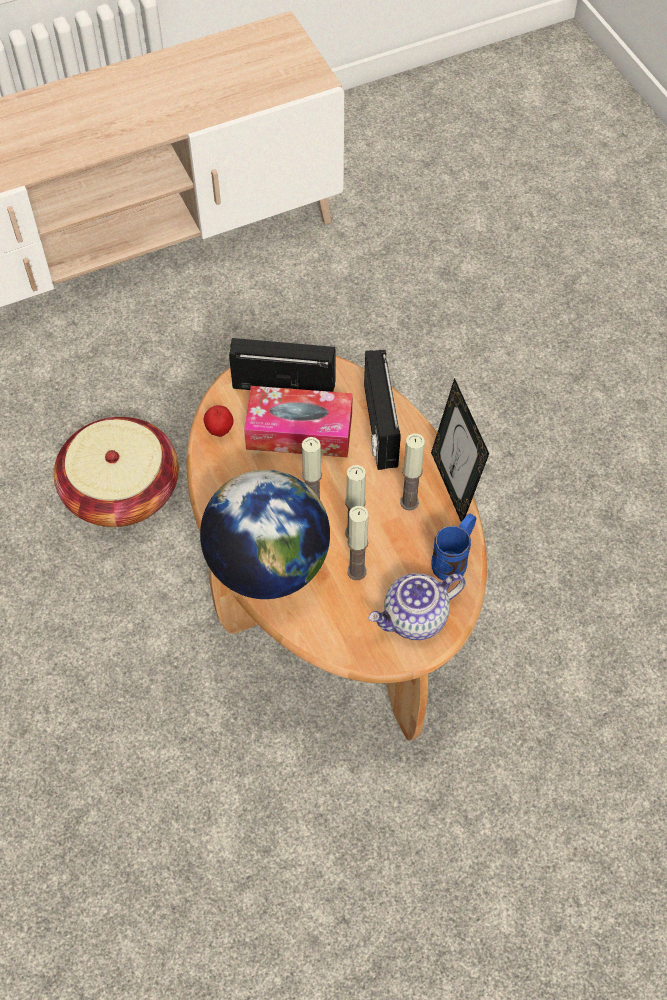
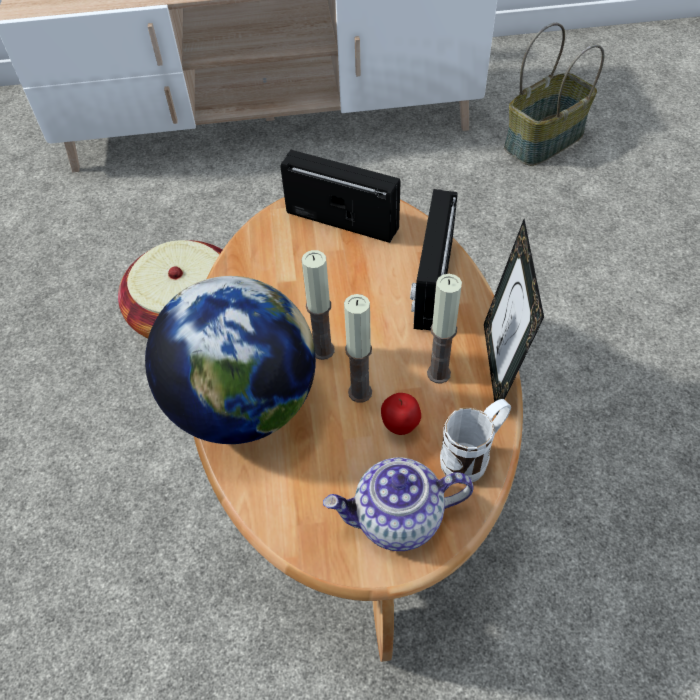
camera: 20 degrees right, 5 degrees down
apple [204,405,234,437] -> apple moved to [381,393,421,435]
tissue box [244,386,353,457] -> none
candle [347,506,369,580] -> none
blue mug [431,514,476,581] -> white mug [440,399,511,484]
none -> basket [504,23,604,166]

